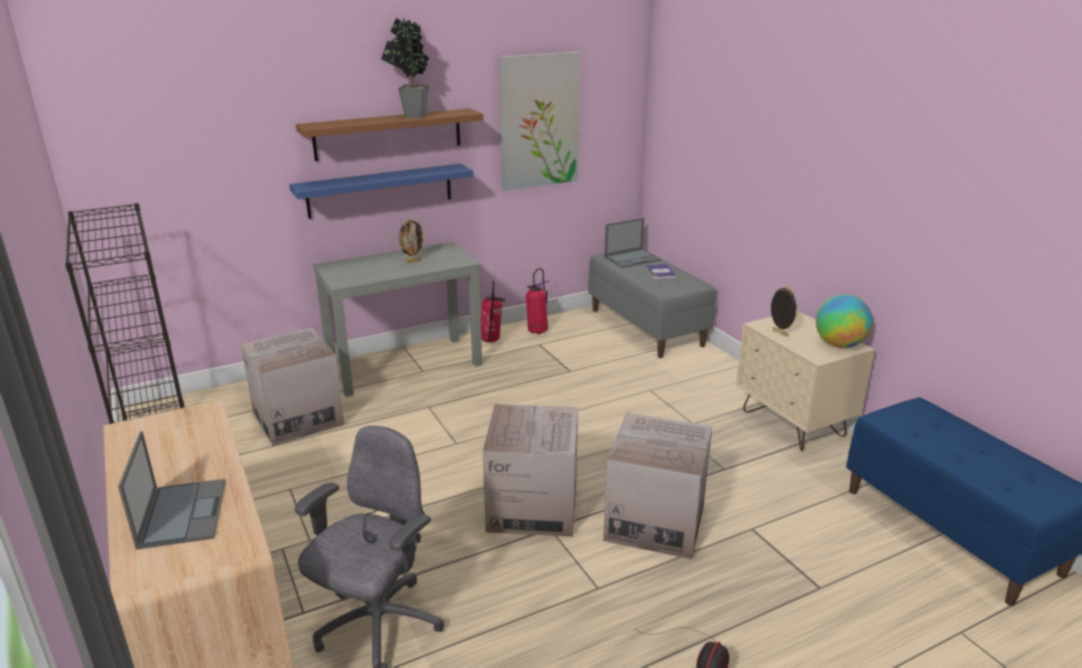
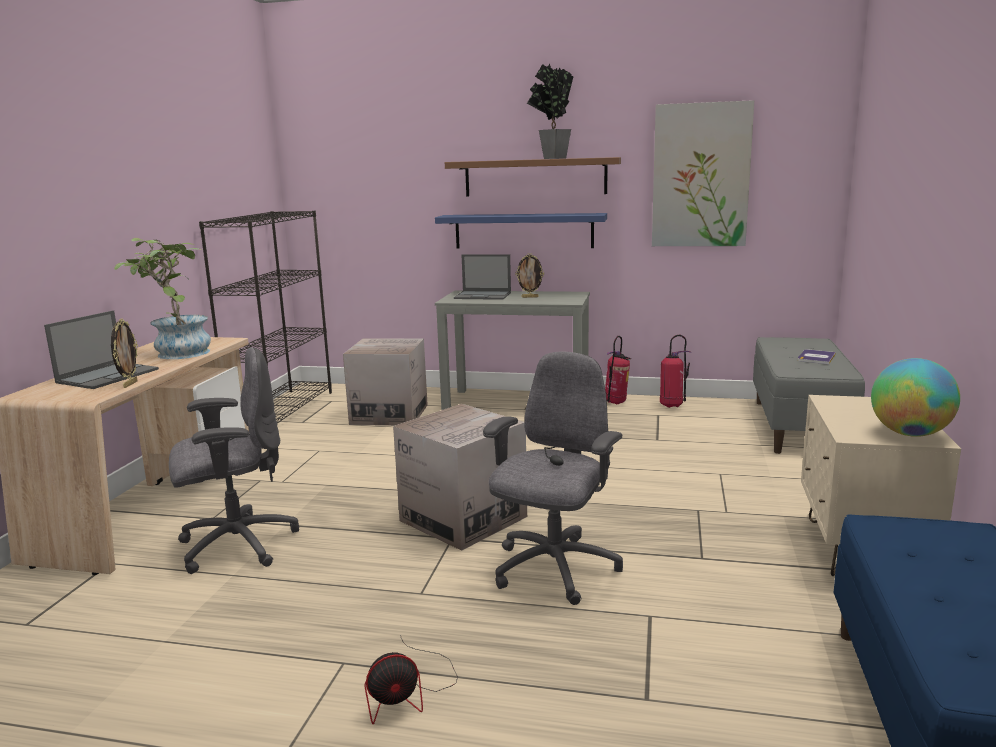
camera: 40 degrees right, 10 degrees down
cardboard box [603,412,712,559] -> grey office chair [483,352,623,605]
laptop [604,218,661,268] -> laptop moved to [454,254,511,300]
picture frame [771,286,799,337] -> picture frame moved to [111,319,138,388]
none -> potted plant [114,238,211,359]

